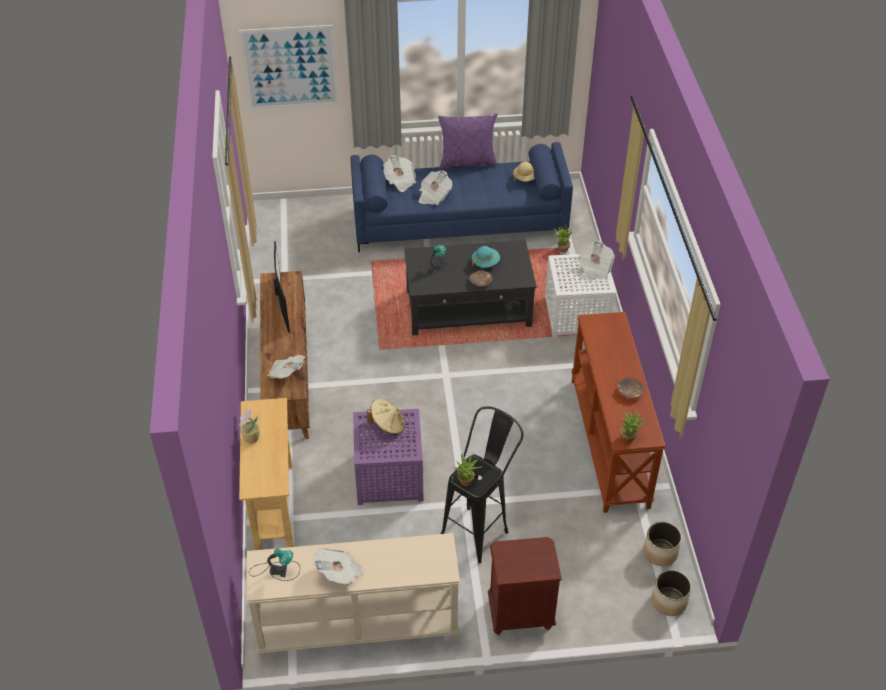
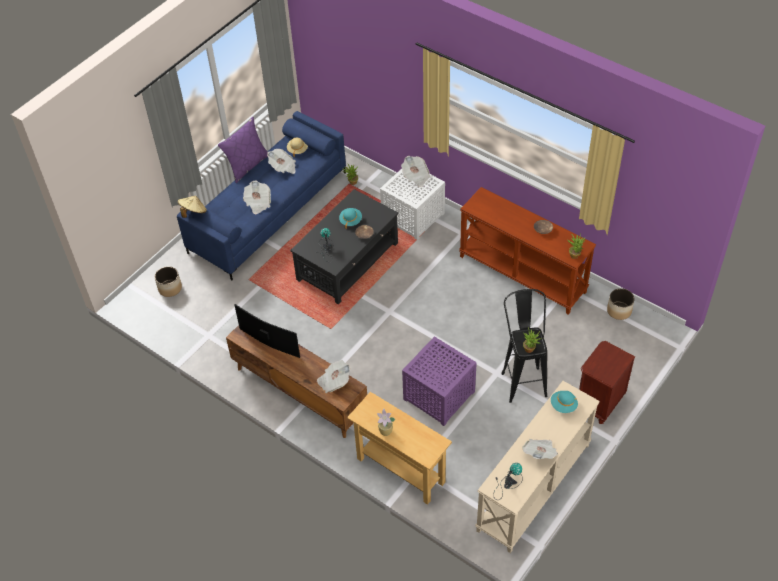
camera: 45 degrees left, 5 degrees up
picture [239,25,339,110] -> none
beige hat [367,399,405,435] -> beige hat moved to [178,196,207,218]
newspaper [383,155,416,192] -> newspaper moved to [267,149,296,174]
planter [652,570,691,616] -> planter moved to [155,266,182,297]
none -> turquoise hat [551,391,578,413]

